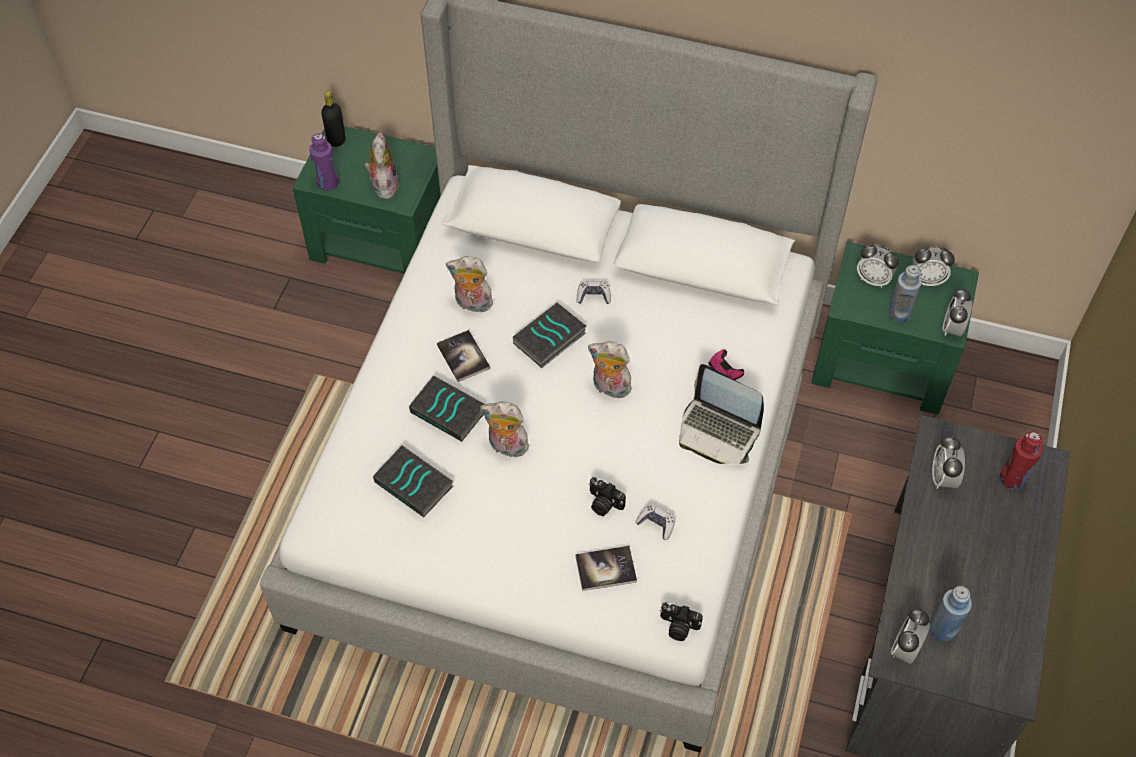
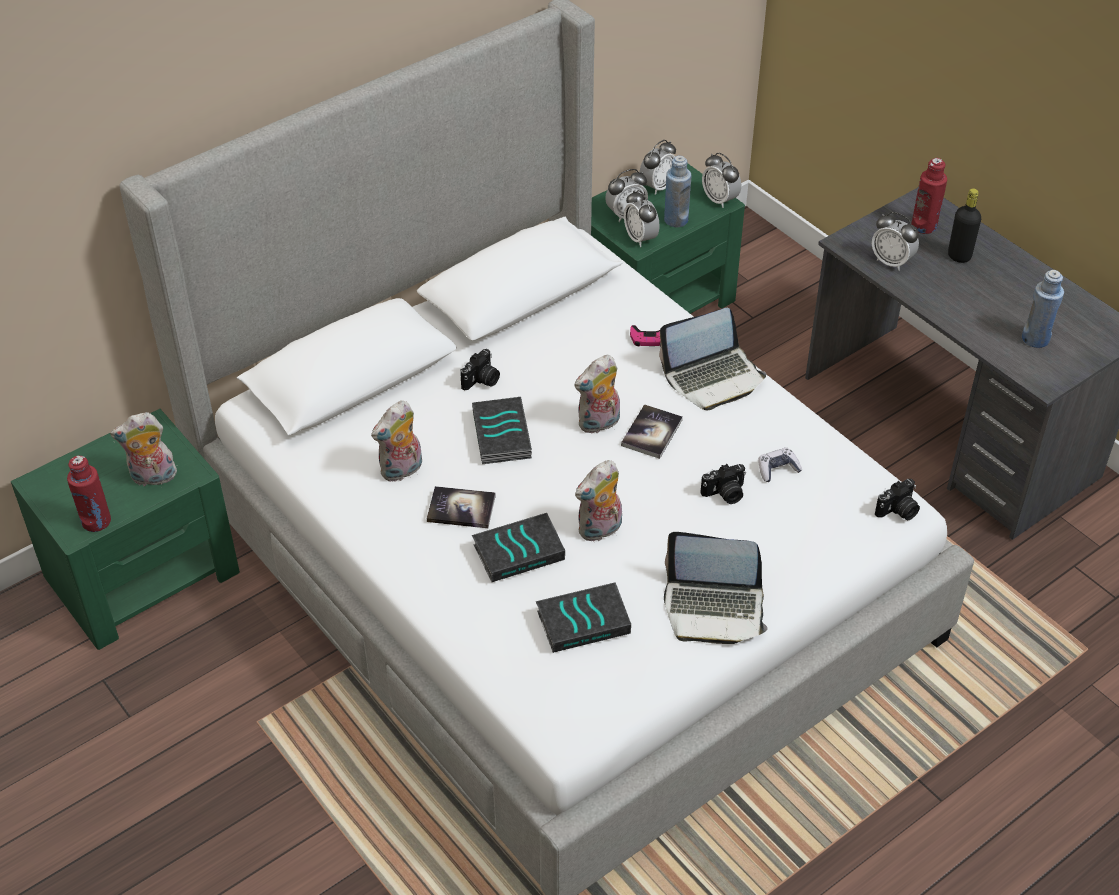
camera: 55 degrees left, 10 degrees down
purple bottle [309,133,339,191] -> red bottle [67,455,111,532]
black bottle [321,91,346,147] -> black bottle moved to [948,188,981,263]
plush toy [365,133,399,199] -> plush toy turned 45 degrees counterclockwise [110,412,178,486]
book [575,546,637,591] -> book moved to [621,404,683,459]
game controller [577,281,611,304] -> camera [460,349,500,390]
alarm clock [890,608,930,664] -> alarm clock moved to [624,190,660,247]
none -> laptop [664,532,768,644]

